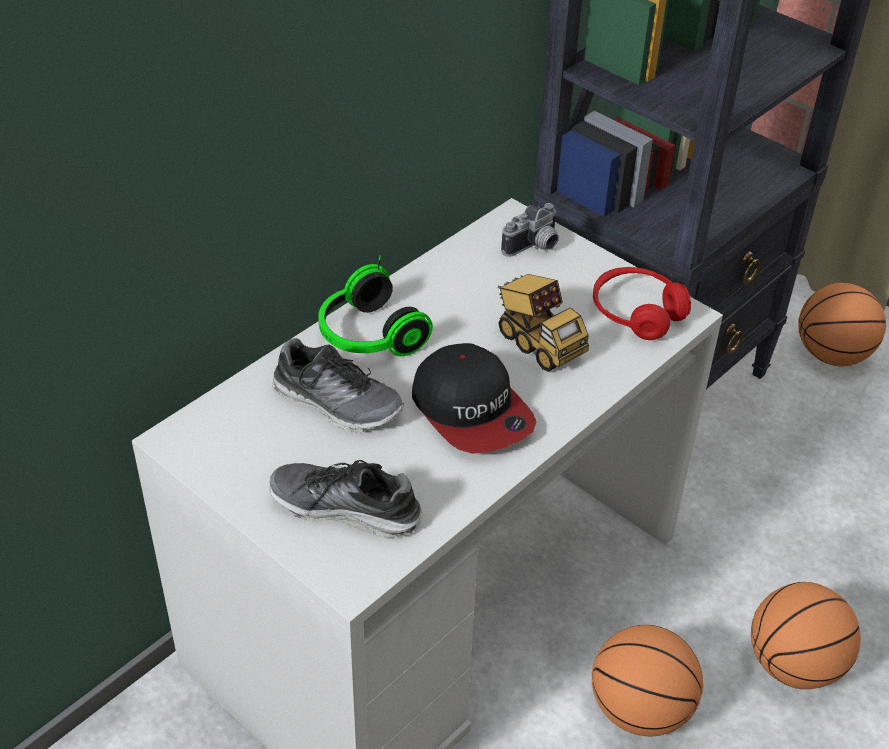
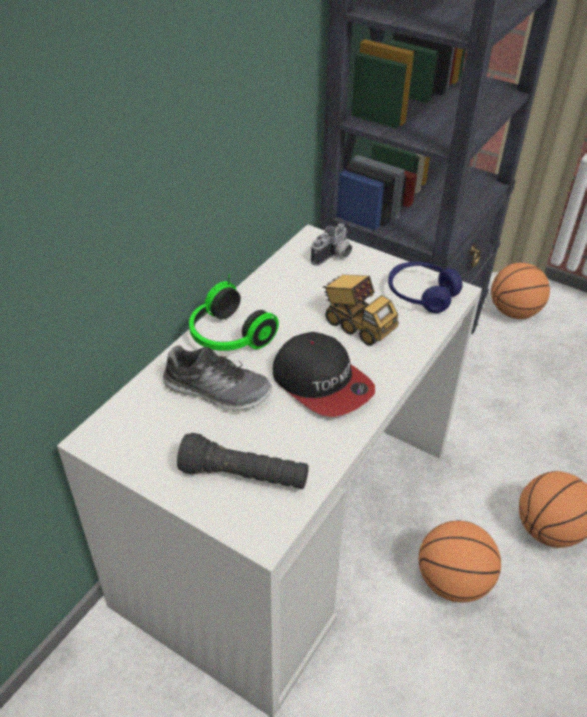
camera: 10 degrees left, 0 degrees up
shoe [269,460,423,537] -> black flashlight [177,433,309,489]
red headphones [593,267,691,340] -> blue headphones [388,262,462,313]

